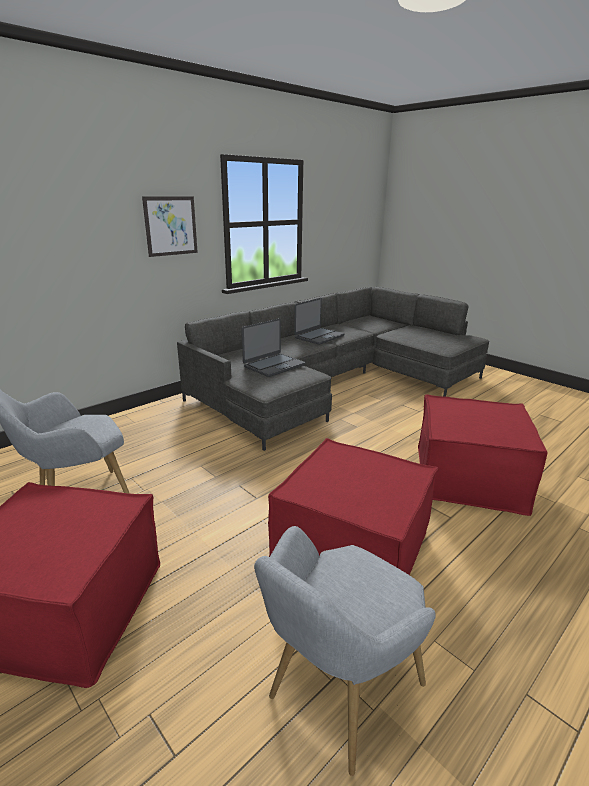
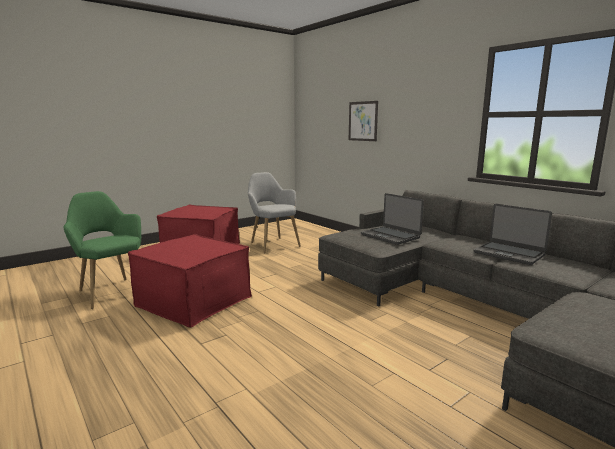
camera: 95 degrees right, 10 degrees down
picture [142,196,198,257] -> picture moved to [349,101,378,141]
grey armchair [254,526,436,776] -> green armchair [63,191,141,309]
red ottoman [418,394,547,516] -> none

